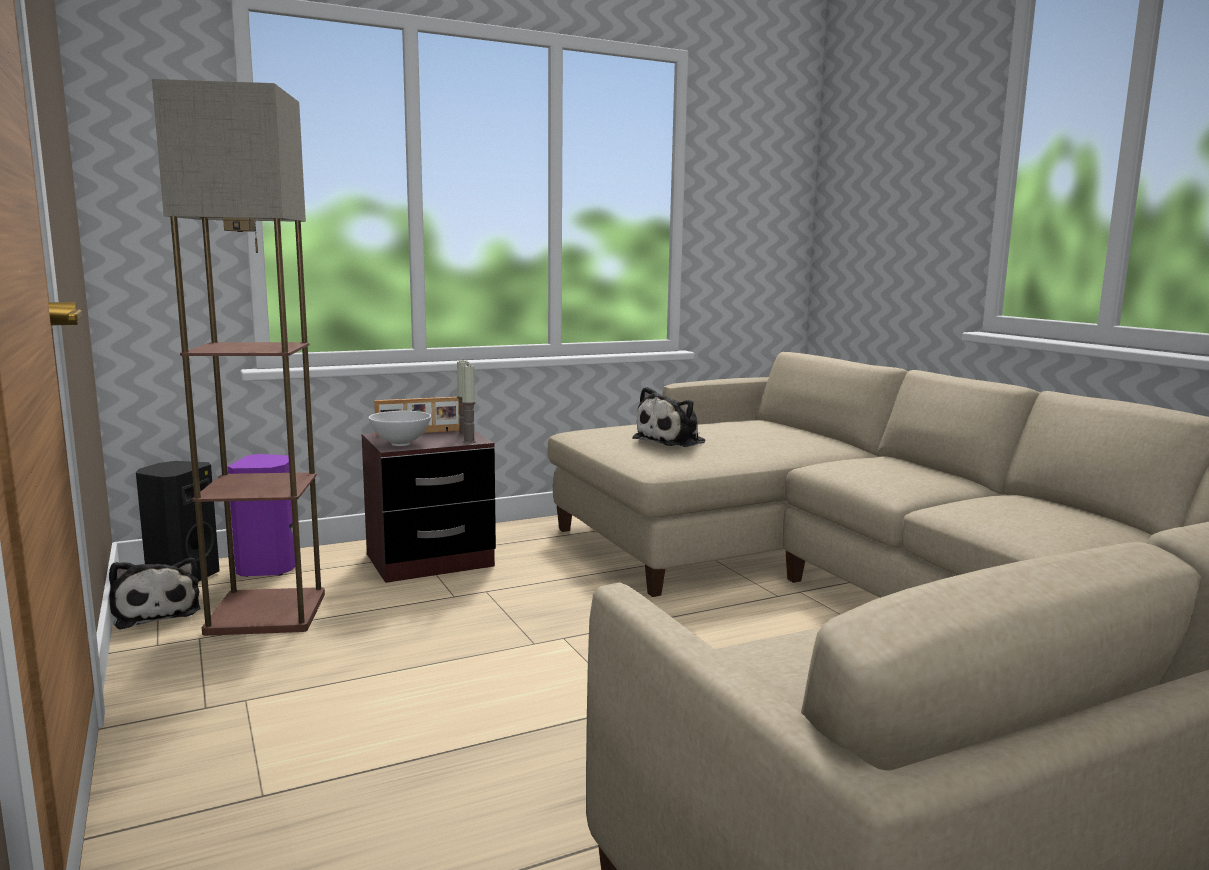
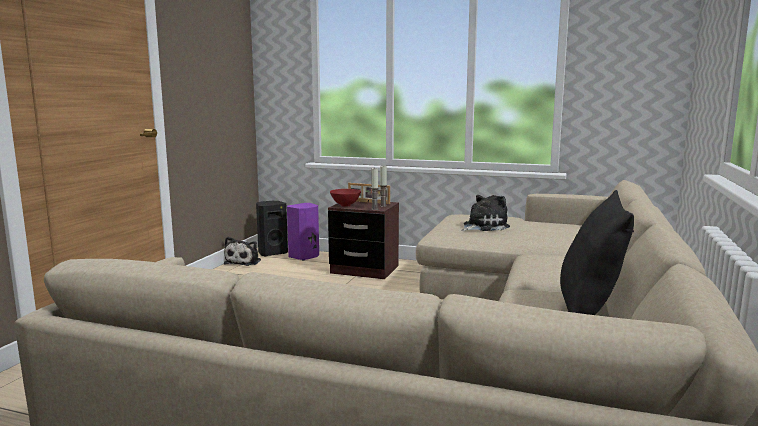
camera: 45 degrees right, 0 degrees up
floor lamp [152,79,325,636] -> none
white bowl [369,411,431,446] -> red bowl [330,189,361,207]
plush toy [632,387,705,447] -> plush toy turned 150 degrees clockwise [461,195,510,231]
none -> black pillow [560,190,634,315]

